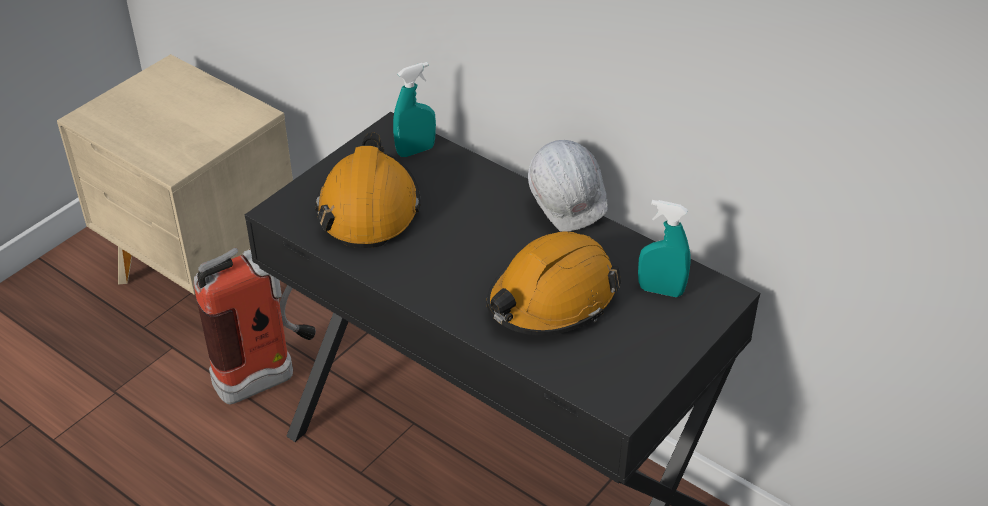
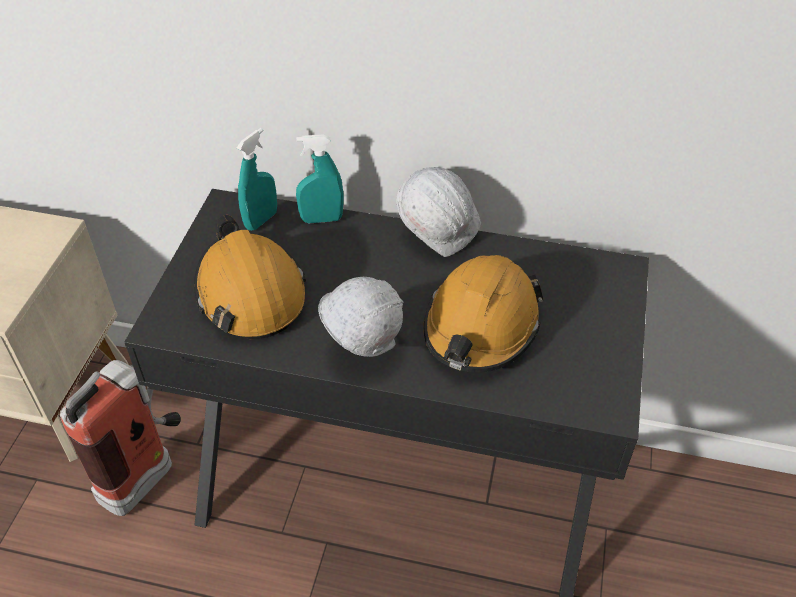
camera: 25 degrees left, 5 degrees up
turquoise spray bottle [638,200,691,297] -> turquoise spray bottle moved to [296,134,344,223]
none -> white hard hat [318,277,404,357]

